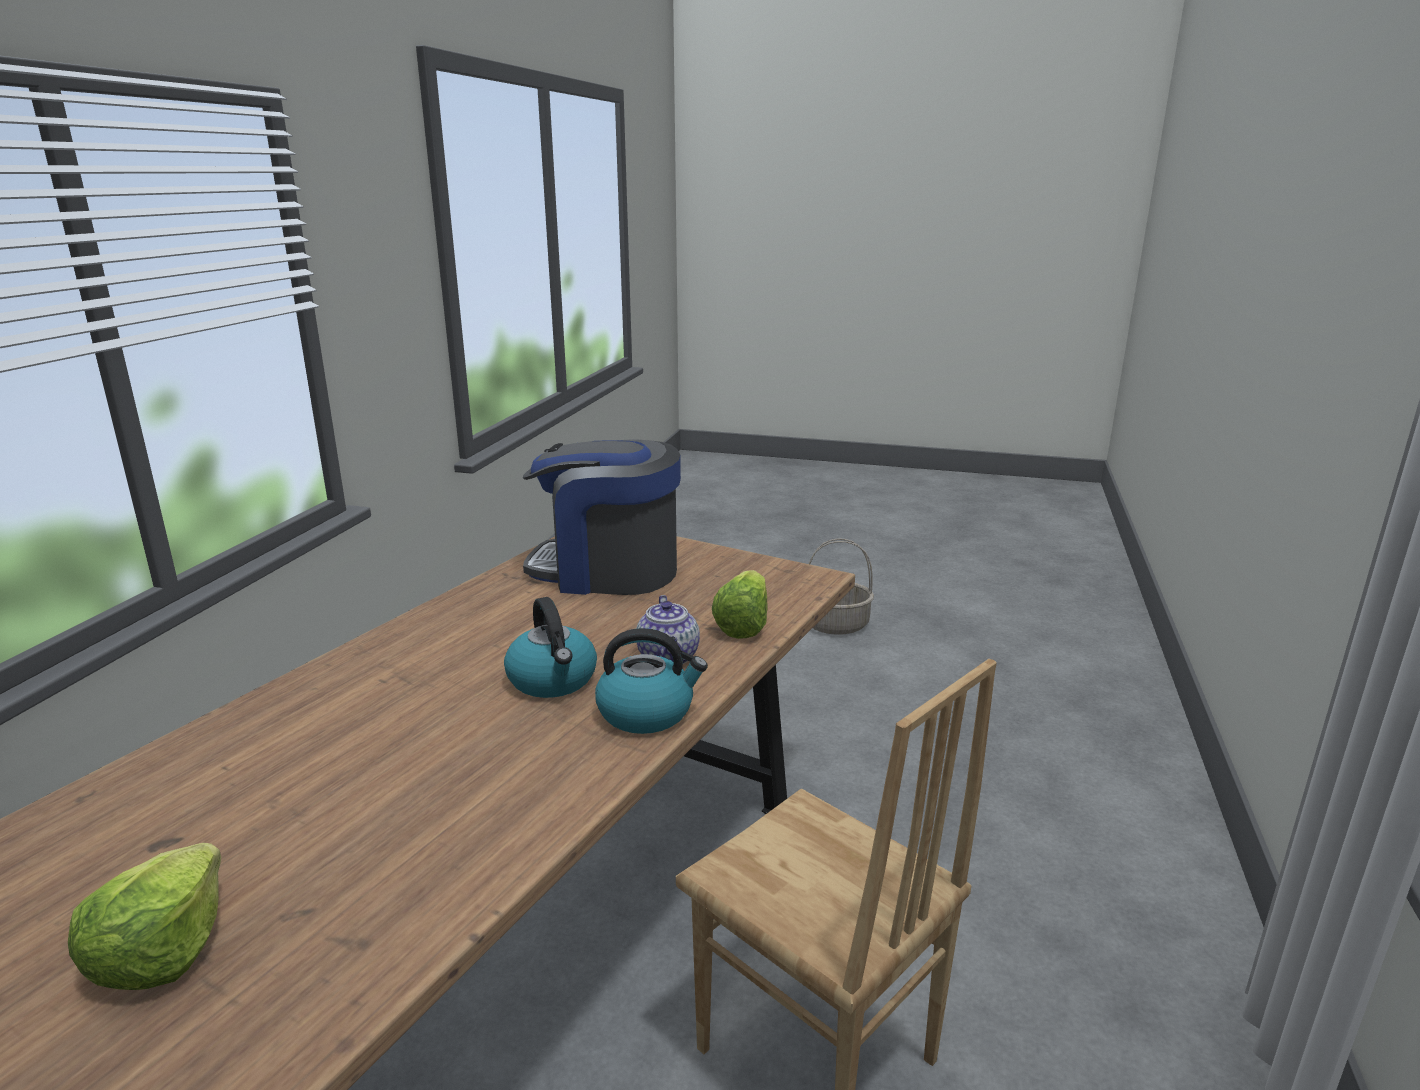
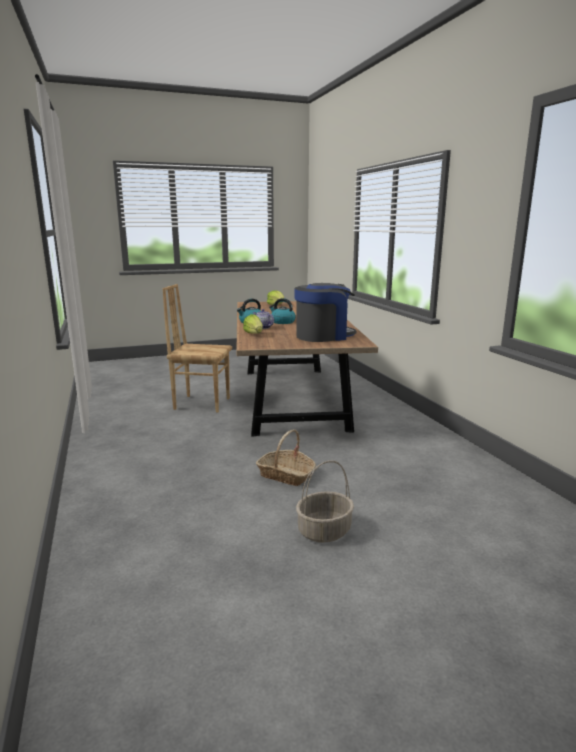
camera: 145 degrees right, 5 degrees down
none -> basket [256,429,316,486]

